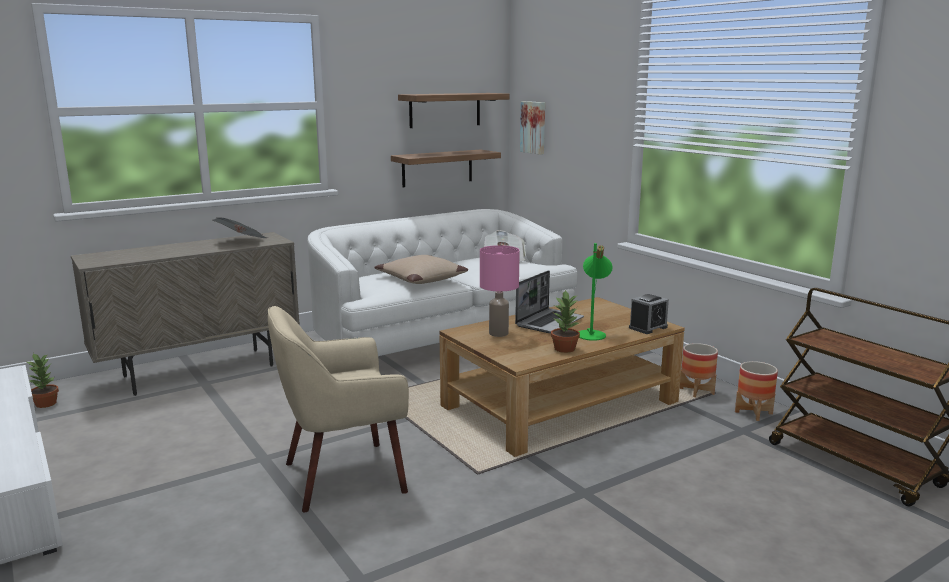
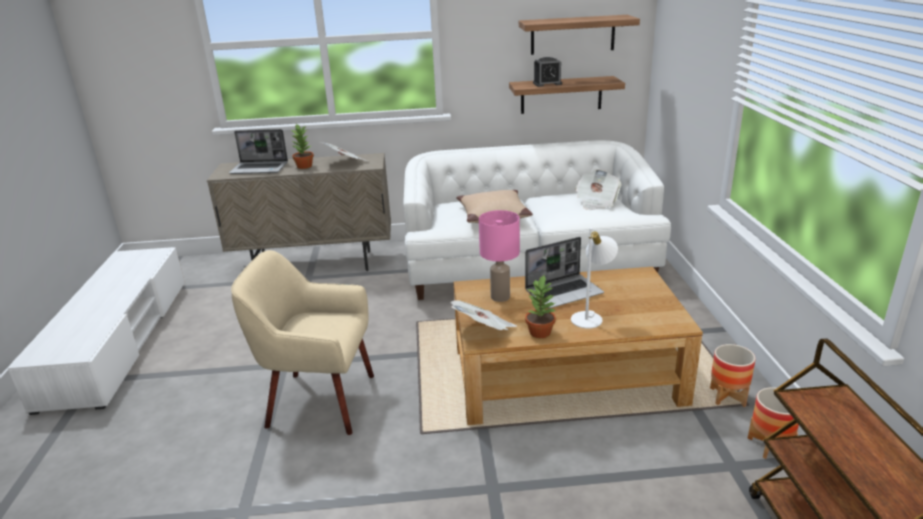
camera: 30 degrees right, 10 degrees up
potted plant [27,353,59,408] -> potted plant moved to [291,123,314,169]
picture [520,101,545,155] -> none
green table lamp [579,243,613,341] -> white table lamp [571,228,618,328]
alarm clock [629,294,669,334] -> alarm clock moved to [533,57,562,87]
none -> laptop [229,129,288,174]
none -> newspaper [451,300,517,331]

